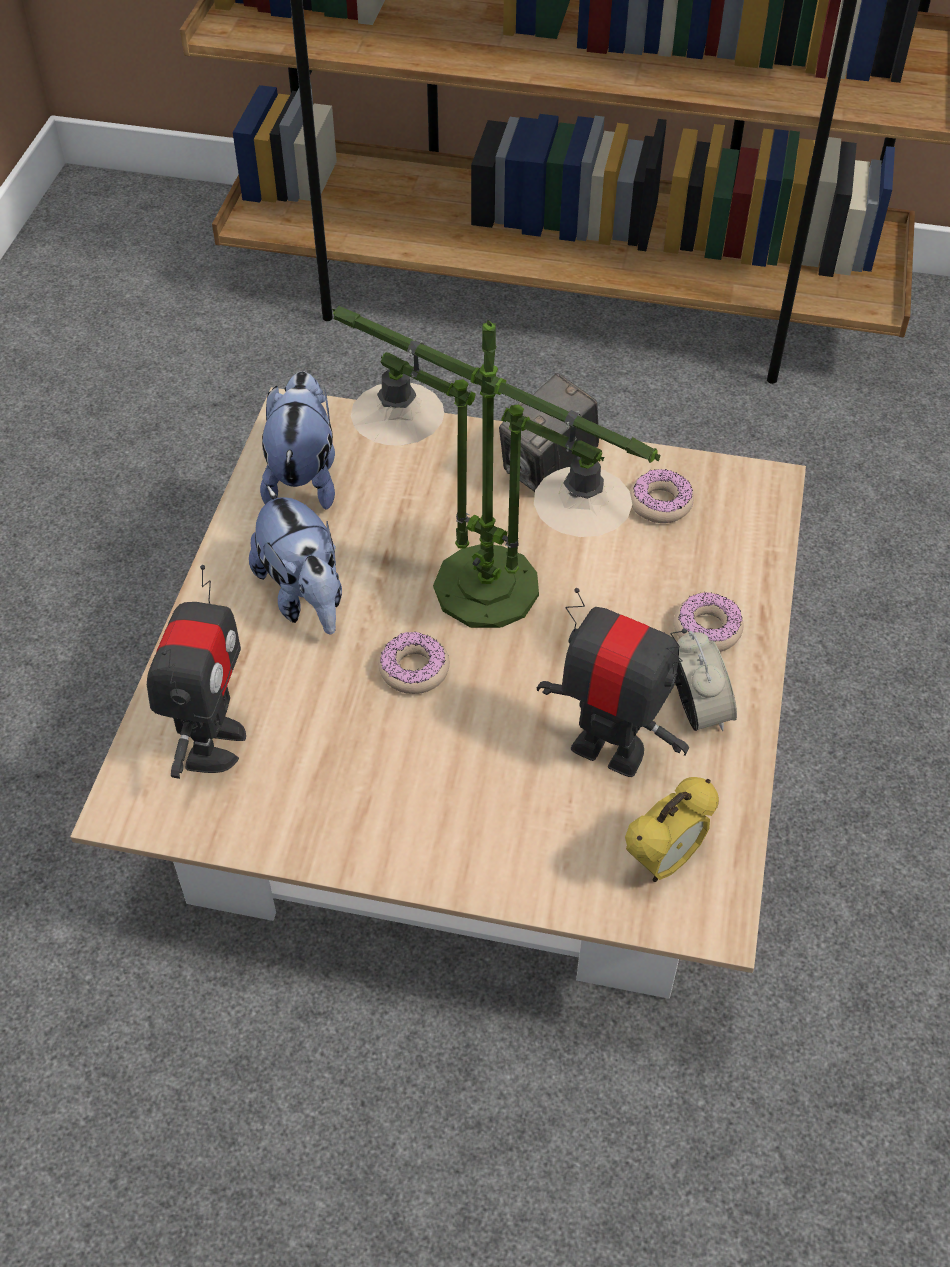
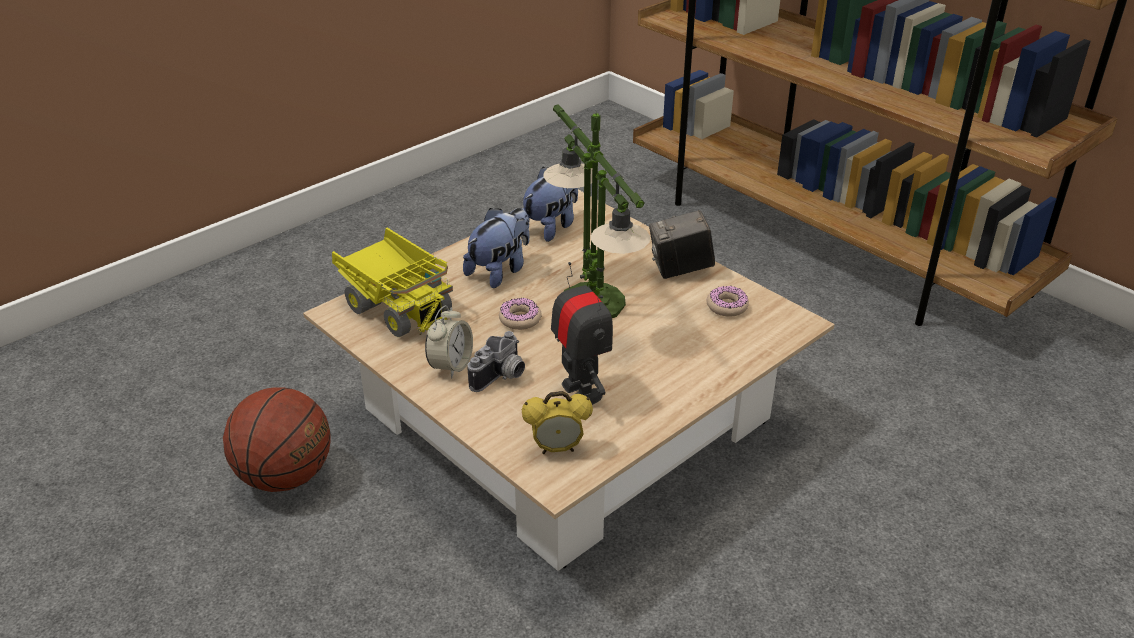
camera: 35 degrees right, 15 degrees down
toy robot [147,565,246,779] -> toy truck [332,228,453,337]
plush toy [249,485,342,635] -> plush toy turned 150 degrees counterclockwise [463,208,529,288]
donut [674,592,744,652] -> none
alarm clock [675,631,737,731] -> alarm clock moved to [425,305,473,378]
none -> basketball [223,387,331,492]
none -> camera [467,331,525,392]

